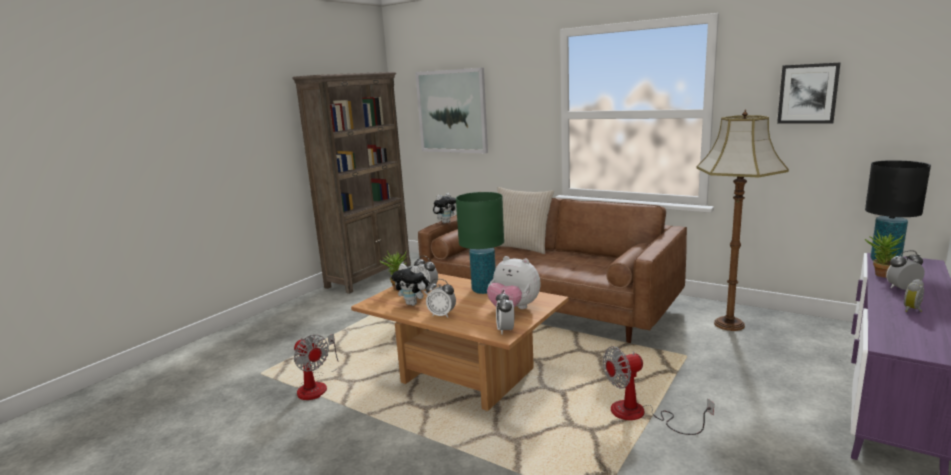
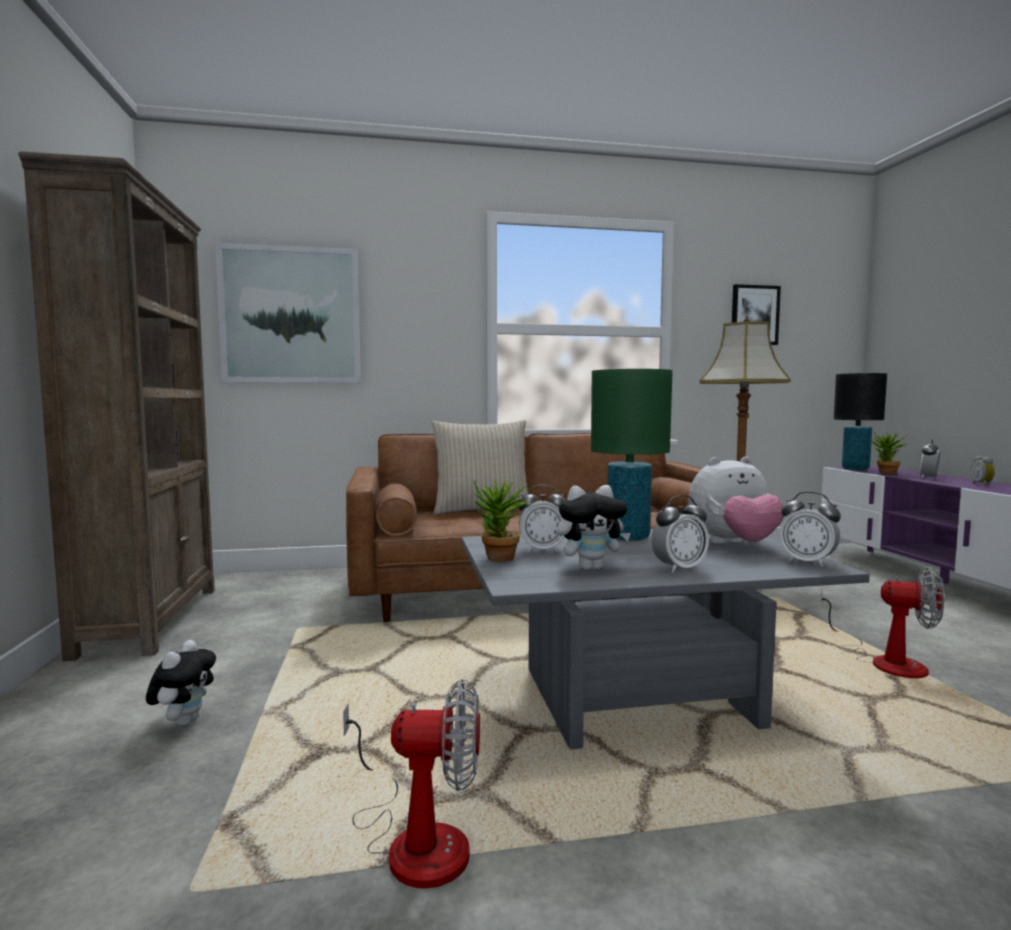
camera: 45 degrees left, 10 degrees down
brown coffee table [351,274,568,411] -> grey coffee table [461,529,870,750]
plush toy [433,193,457,224] -> plush toy moved to [146,640,216,726]
fan [603,346,714,435] -> fan turned 90 degrees counterclockwise [821,567,944,678]

